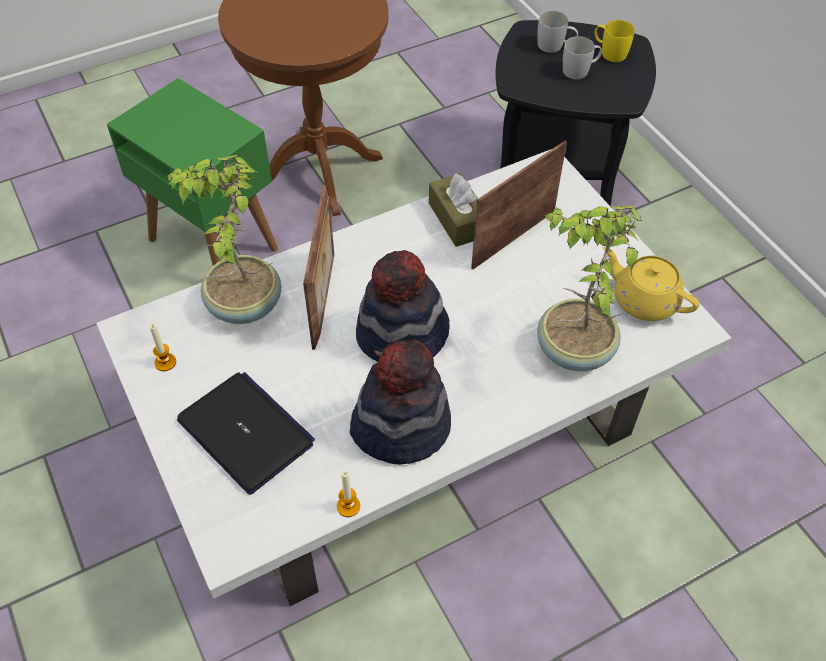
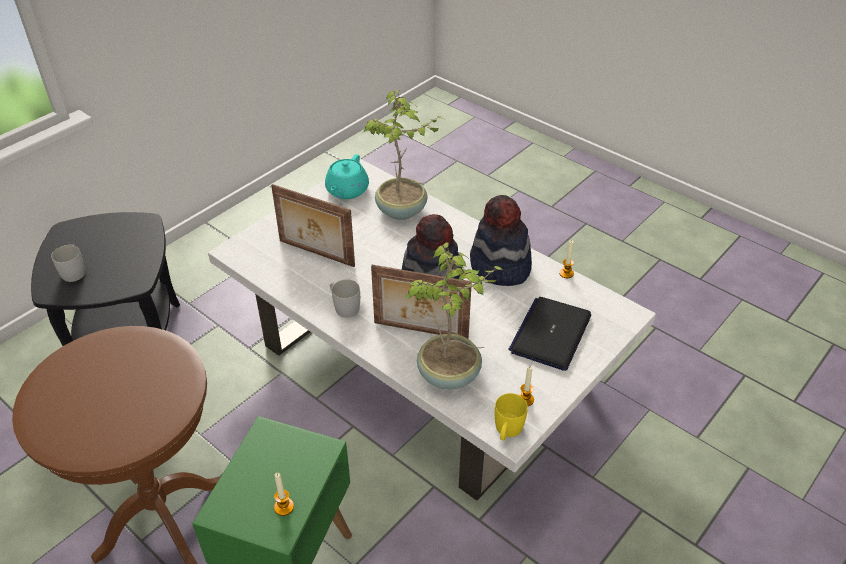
camera: 110 degrees left, 10 degrees down
picture frame [303,185,334,350] -> picture frame turned 150 degrees counterclockwise [371,265,472,339]
brown tissue box [429,173,478,247] -> none
white mug [563,36,602,79] -> white mug moved to [330,279,360,318]
yellow mug [595,20,635,62] -> yellow mug moved to [495,393,528,440]
yellow teapot [603,247,700,321] -> turquoise teapot [325,154,369,199]
none -> candle [274,473,294,516]

